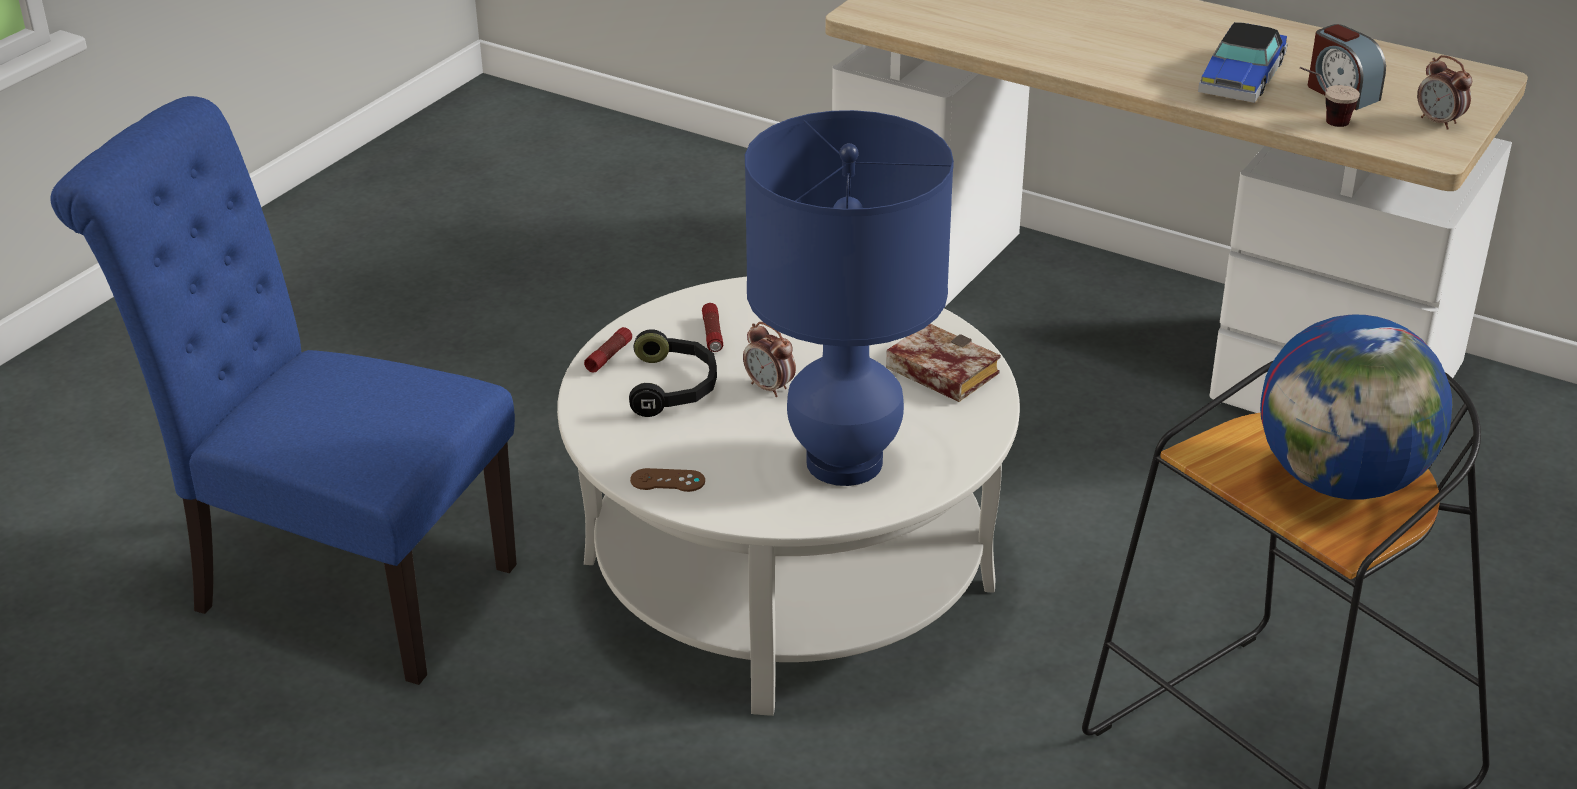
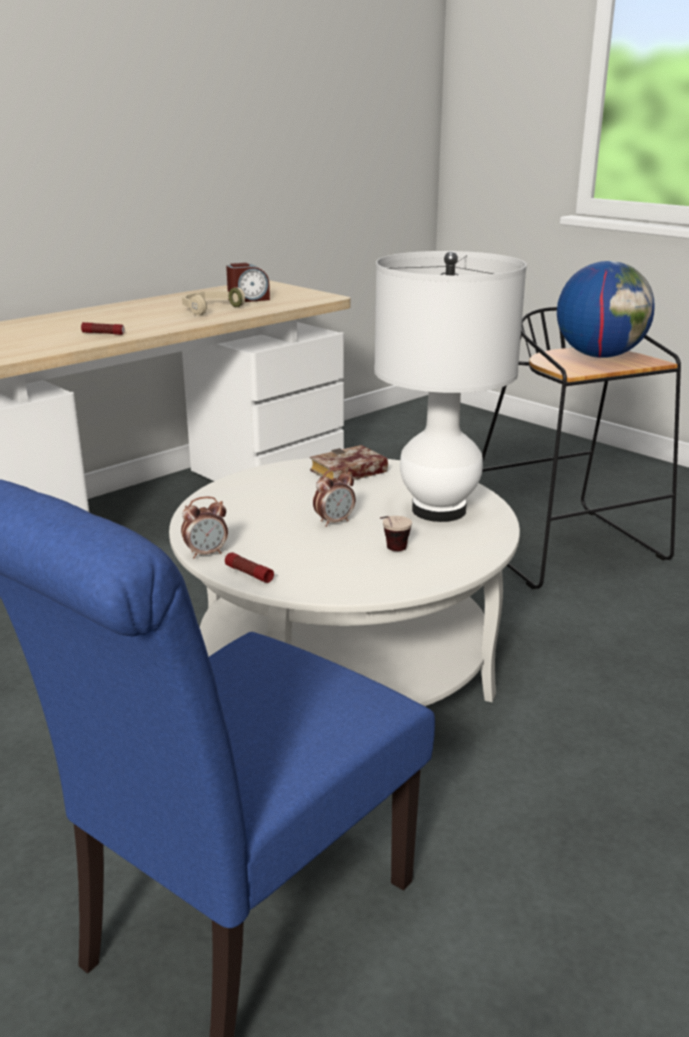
camera: 75 degrees left, 10 degrees down
black headphones [629,329,717,417] -> none
brown game controller [630,468,705,492] -> none
flashlight [702,303,723,352] -> flashlight moved to [81,322,125,335]
blue table lamp [745,110,954,486] -> white table lamp [374,251,527,522]
toy car [1198,22,1288,103] -> beige headphones [182,287,245,315]
cup [1300,67,1360,127] -> cup moved to [380,516,412,551]
alarm clock [1417,55,1472,130] -> alarm clock moved to [181,496,228,558]

